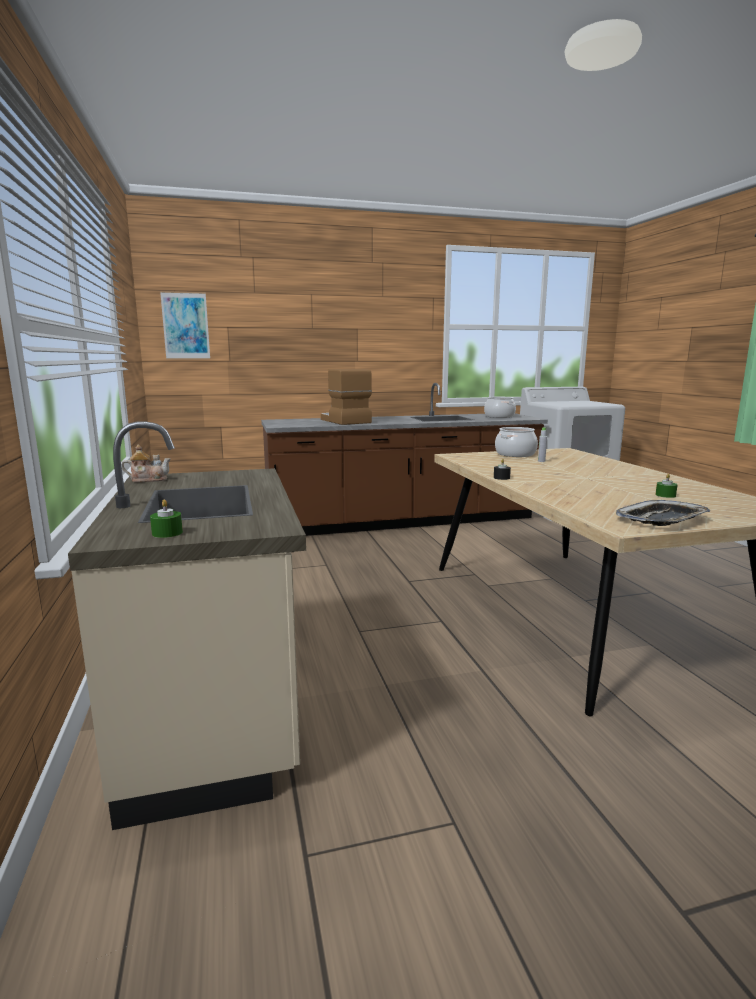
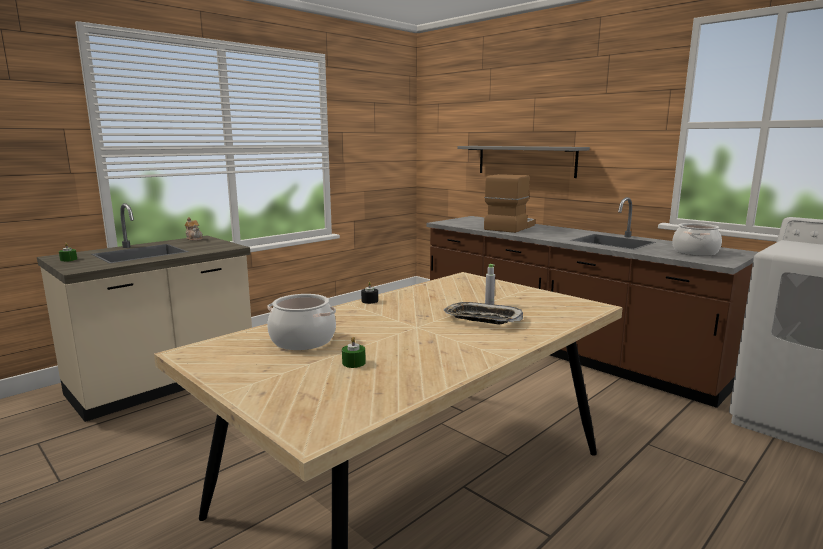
camera: 60 degrees right, 0 degrees up
picture [160,291,210,359] -> none
cooking pot [495,427,538,457] -> cooking pot moved to [267,294,336,350]
tray [616,500,710,526] -> tray moved to [444,302,523,324]
none -> grey shelf [458,146,590,178]

